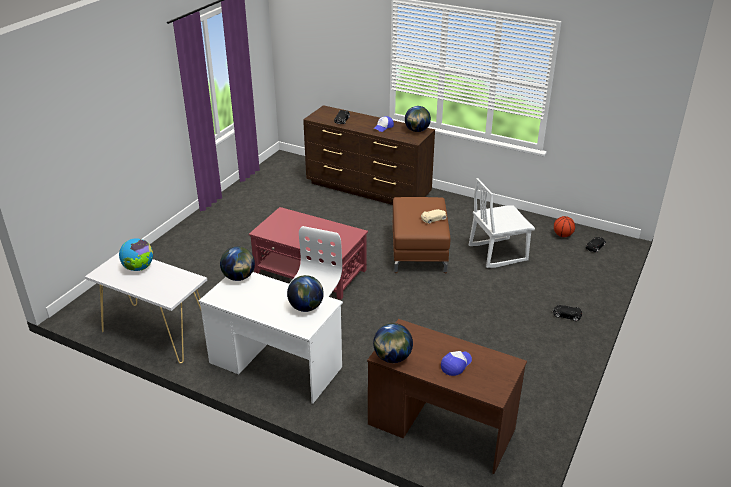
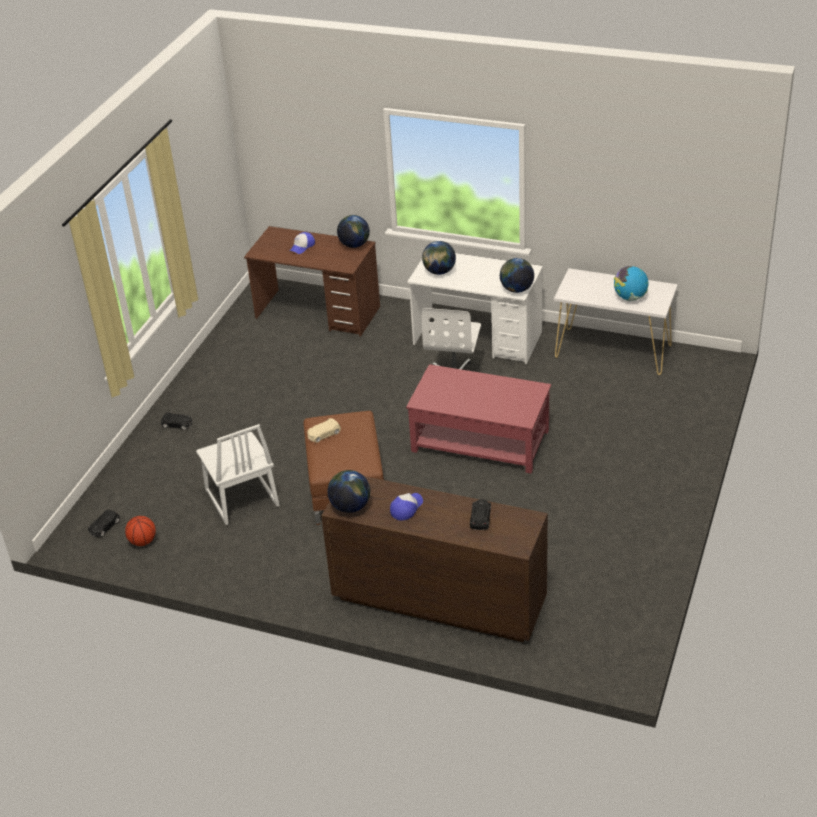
camera: 175 degrees right, 5 degrees up
white chair [469,178,535,268] -> white chair turned 90 degrees clockwise [196,424,280,525]

